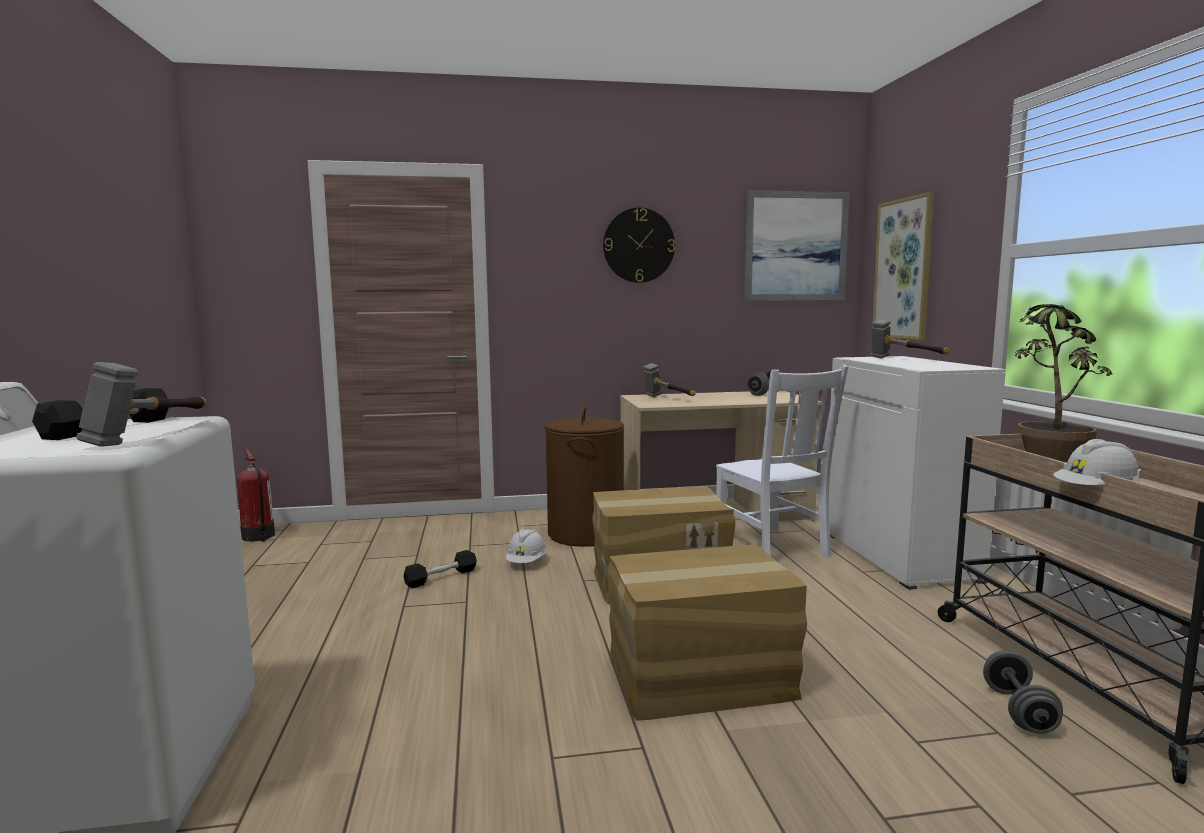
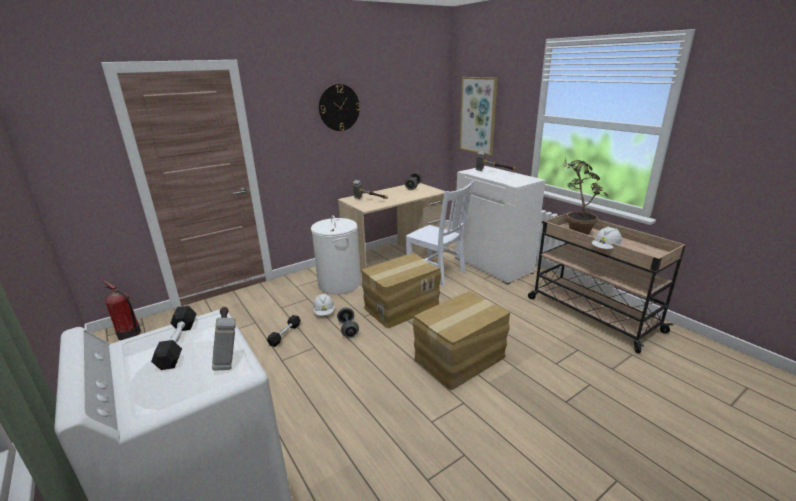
camera: 25 degrees left, 15 degrees up
brown laundry basket [545,406,624,547] -> white laundry basket [311,216,361,294]
picture [744,190,849,301] -> none
grey dumbbell [983,651,1063,734] -> grey dumbbell moved to [337,307,359,338]

